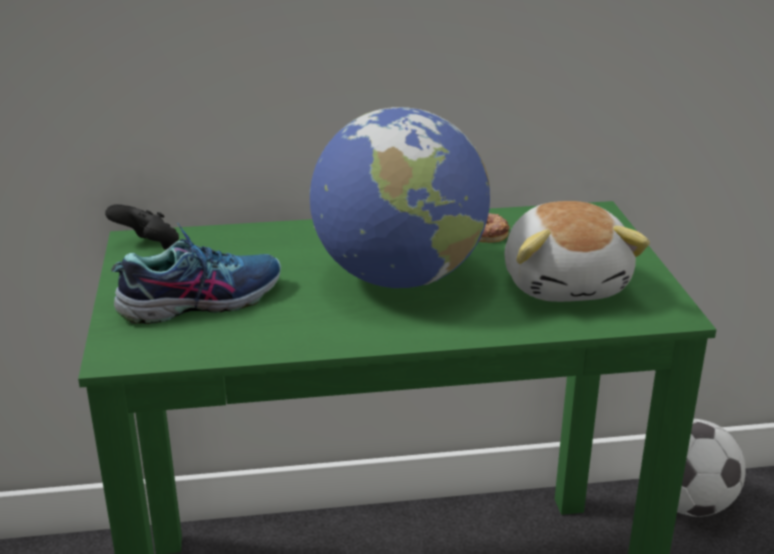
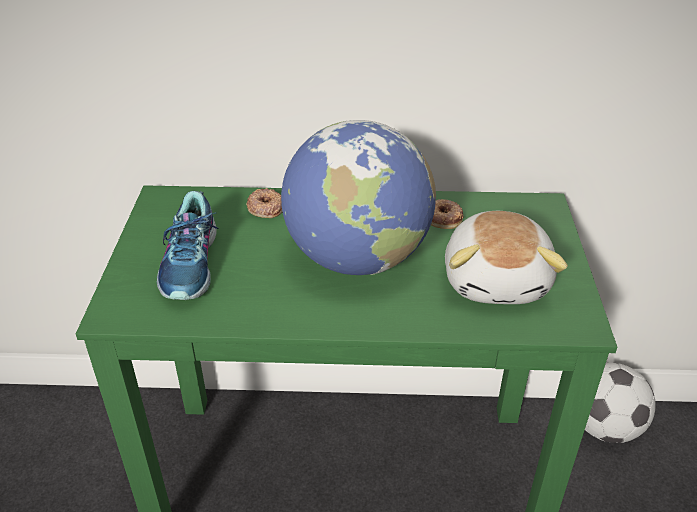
camera: 10 degrees right, 10 degrees up
black game controller [105,204,179,250] -> none
shoe [111,223,281,324] -> shoe turned 105 degrees clockwise [157,191,219,300]
none -> donut [246,188,282,218]

